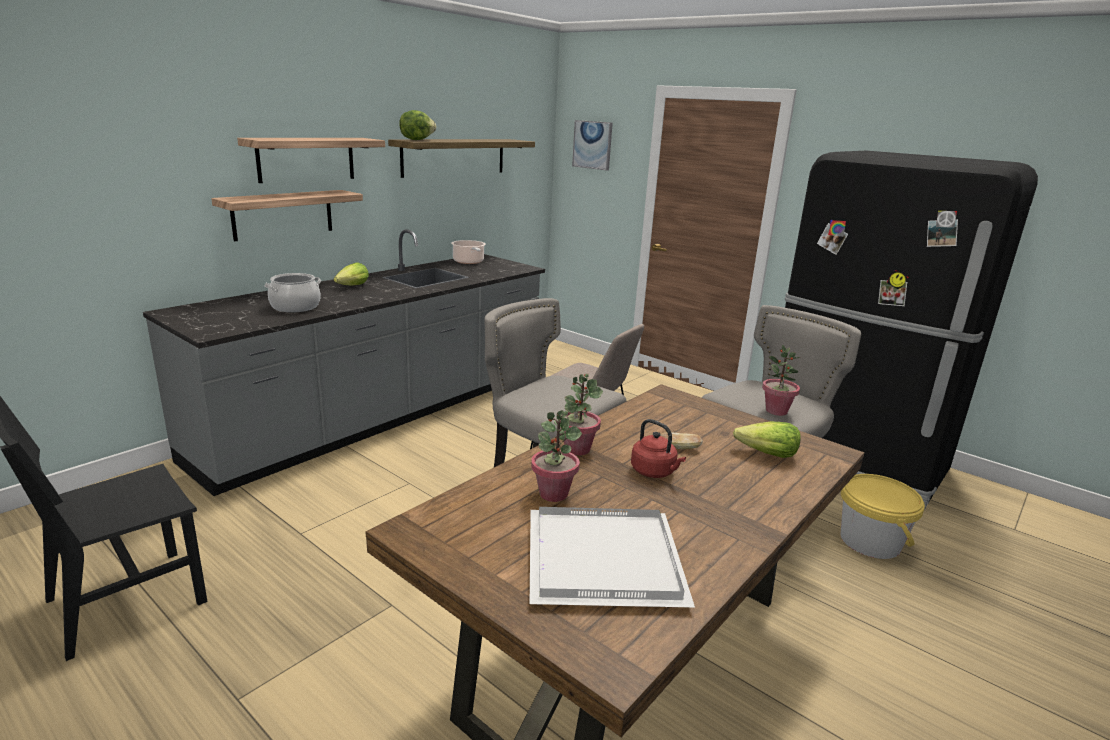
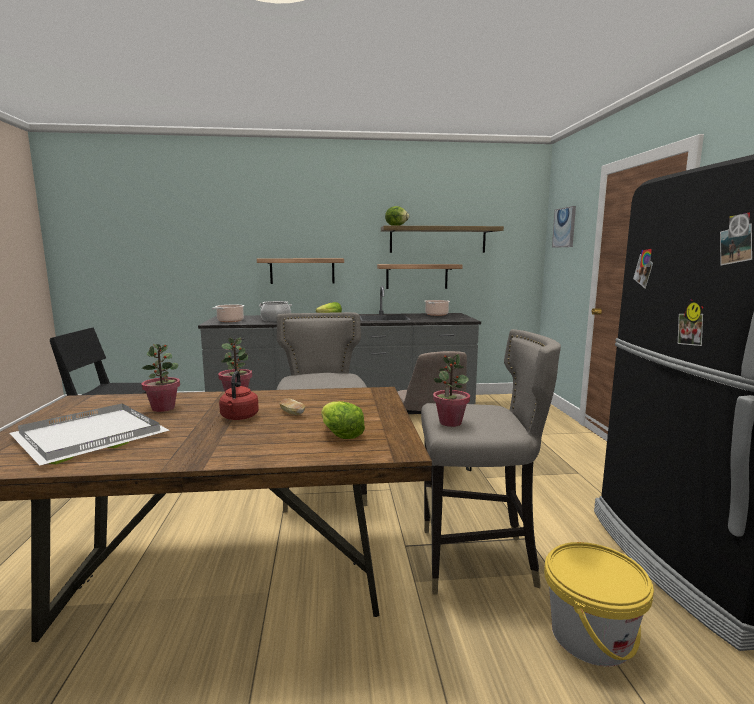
camera: 45 degrees right, 10 degrees down
shelf [237,138,385,183] -> shelf moved to [377,264,463,289]
none -> cooking pot [212,305,244,322]

